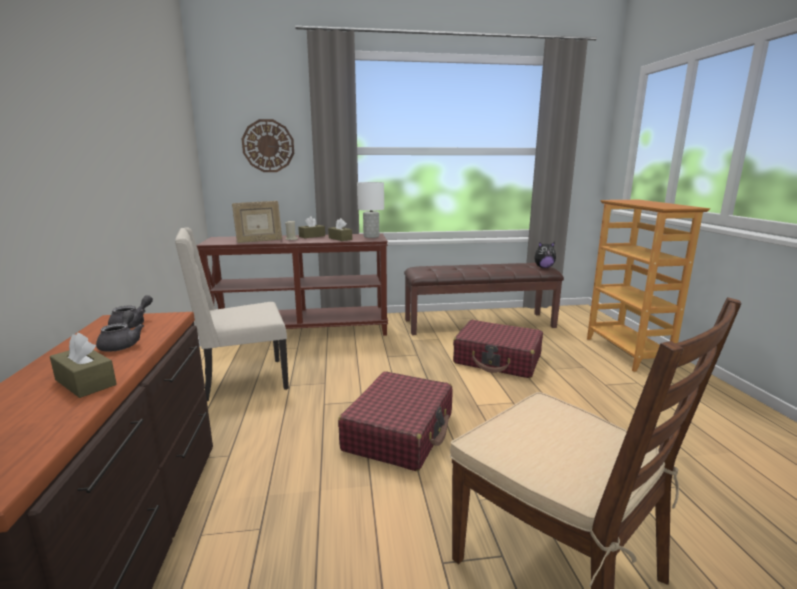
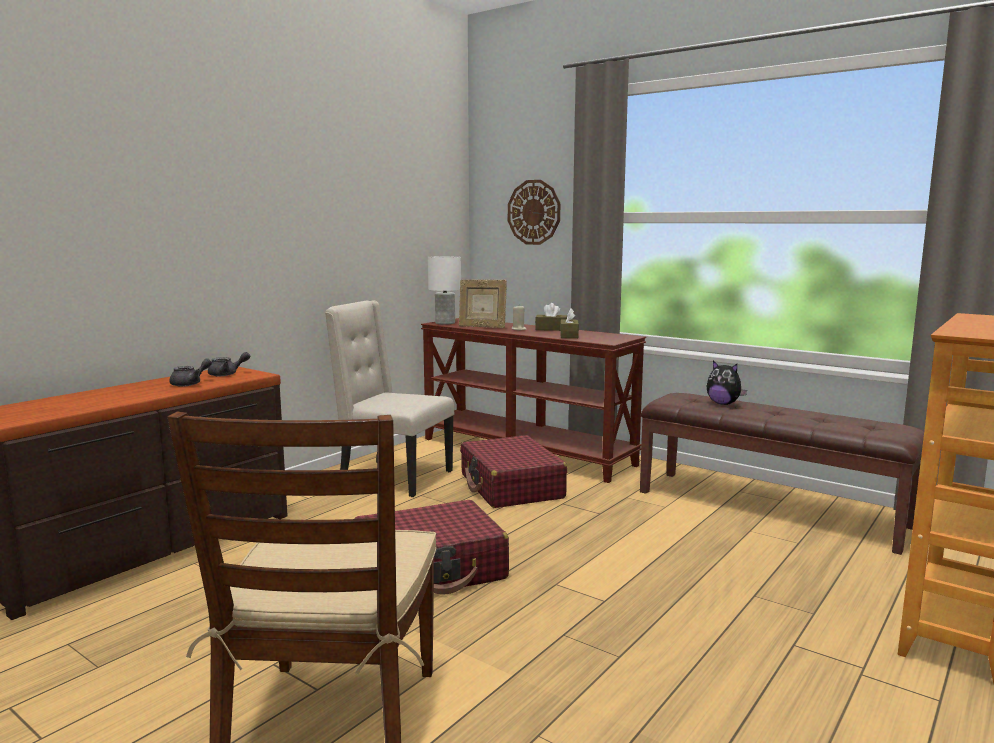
camera: 45 degrees right, 5 degrees down
brown tissue box [50,332,117,398] -> none
white table lamp [357,182,384,238] -> white table lamp moved to [428,256,461,325]
red suitcase [453,320,543,378] -> red suitcase moved to [460,435,567,508]
plush toy [534,242,556,268] -> plush toy moved to [706,361,747,405]

